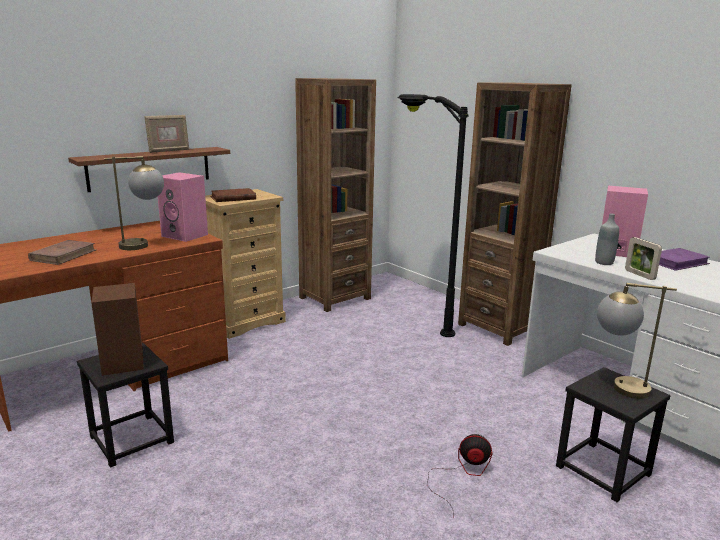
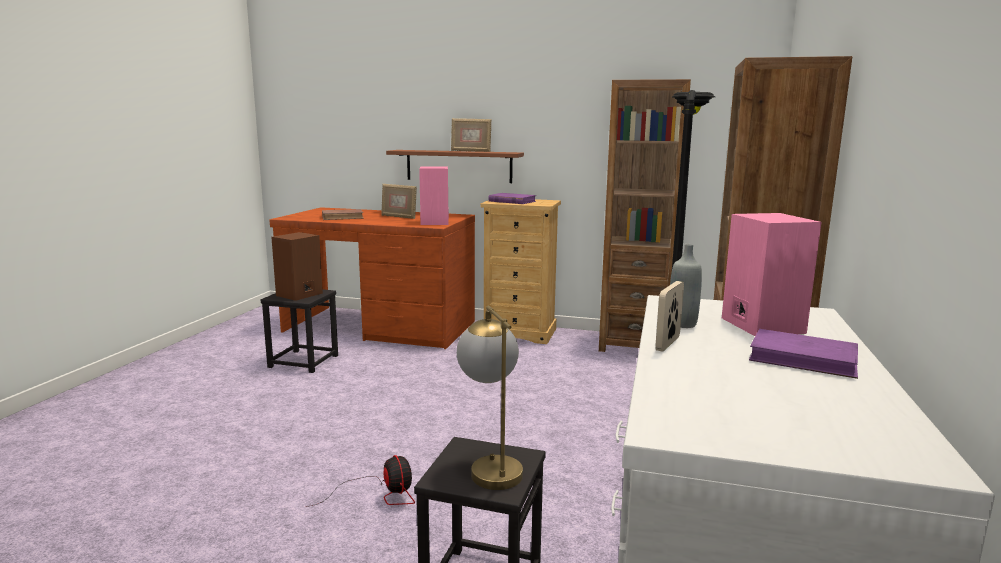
camera: 55 degrees right, 5 degrees down
table lamp [104,156,164,250] -> none
brown book [210,188,256,202] -> purple book [488,193,536,204]
none -> picture frame [381,184,417,219]

